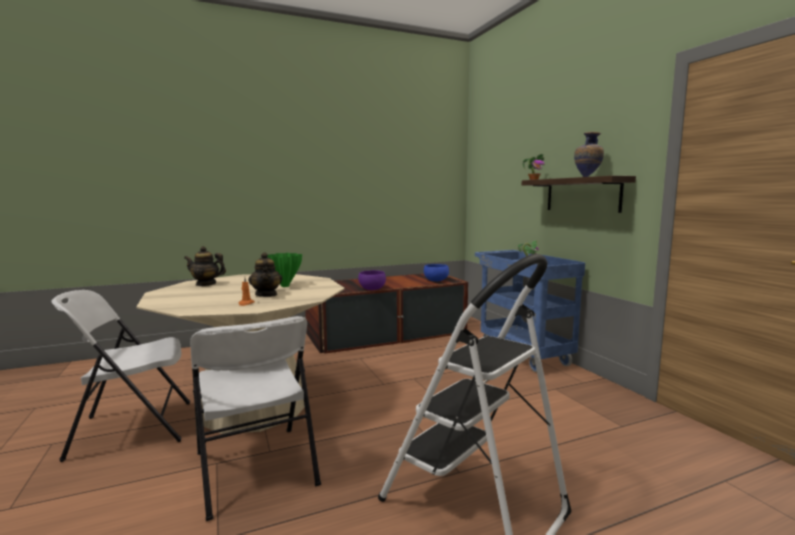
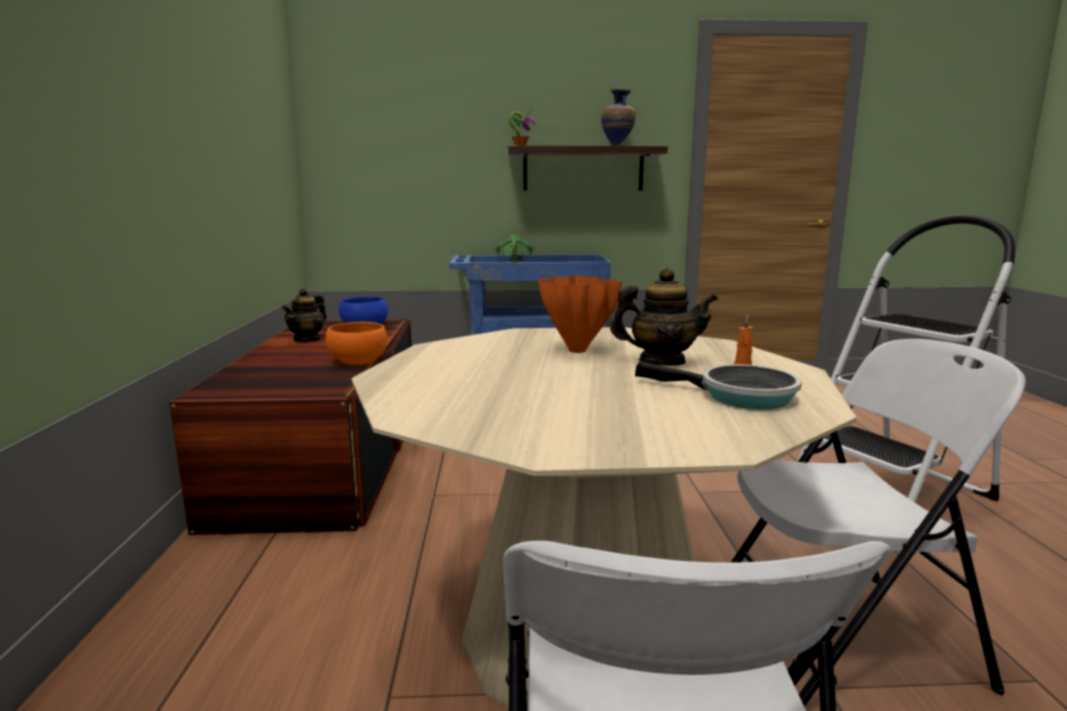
camera: 70 degrees left, 5 degrees up
teapot [184,246,226,286] -> teapot moved to [282,288,327,342]
green vase [267,253,302,287] -> orange vase [538,275,622,353]
purple bowl [358,270,386,290] -> orange bowl [326,322,387,365]
none -> frying pan [635,361,802,409]

